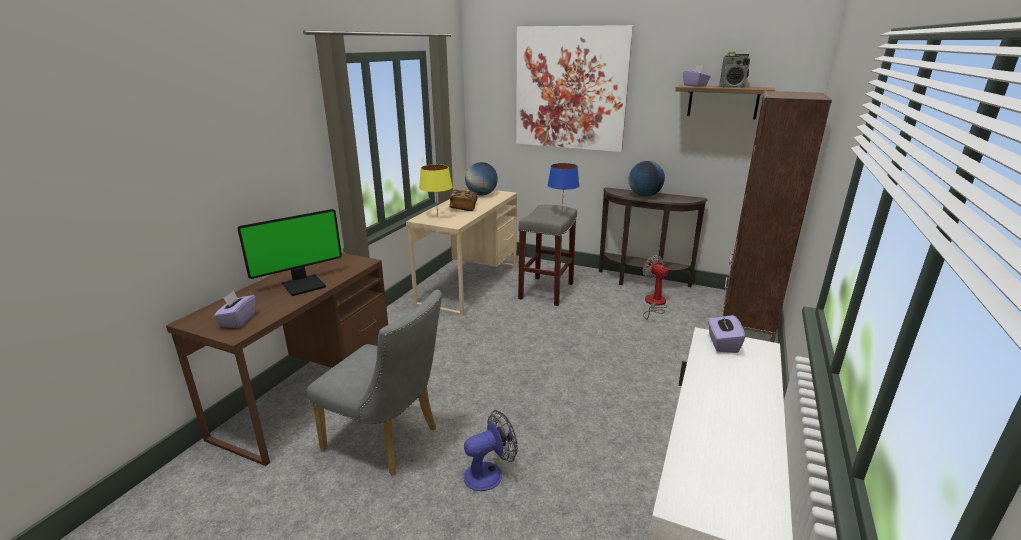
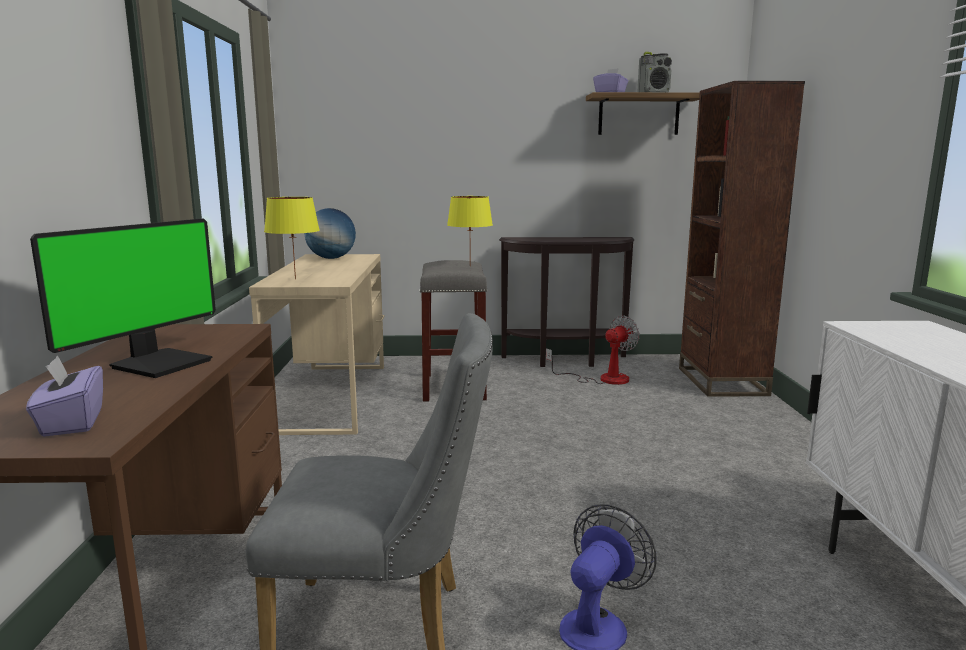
camera: 25 degrees left, 10 degrees down
book [449,189,478,211] -> none
picture [516,25,634,152] -> none
blue table lamp [547,163,580,213] -> yellow table lamp [447,196,493,266]
globe [629,161,665,197] -> none
fan [643,255,668,319] -> fan turned 105 degrees clockwise [546,316,640,385]
purple tissue box [708,312,745,353] -> none

